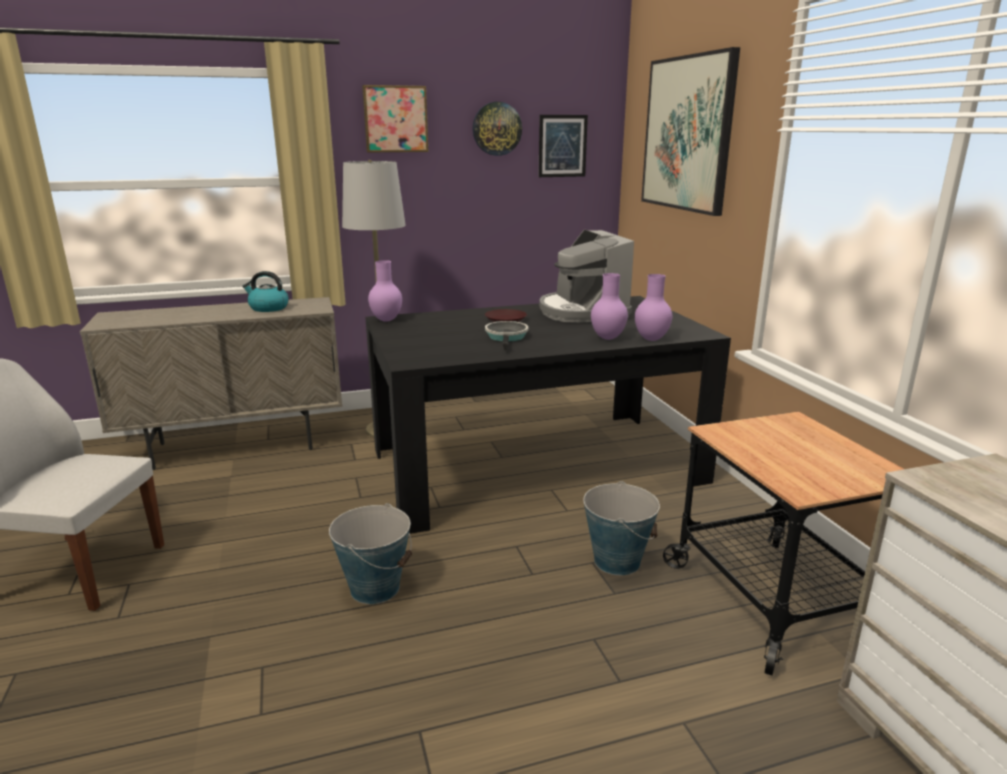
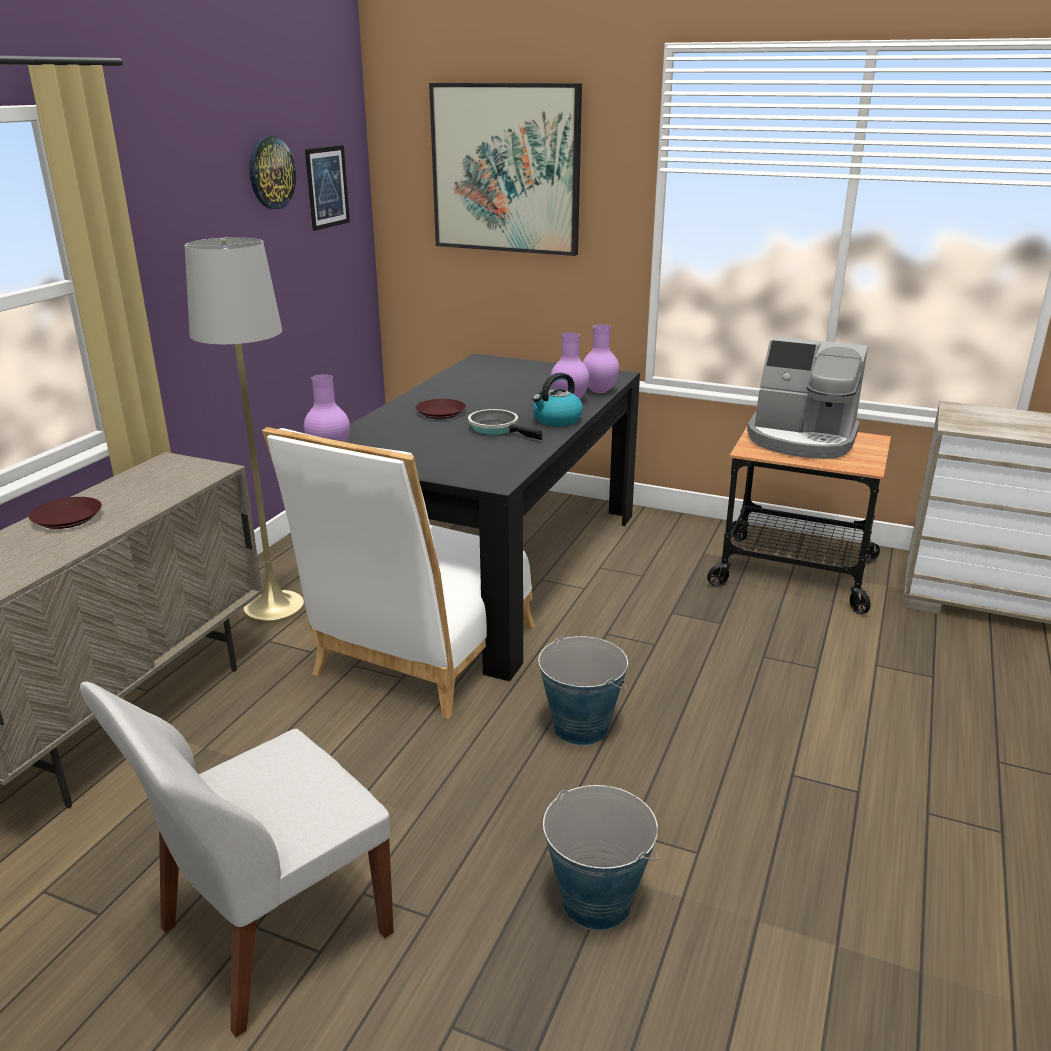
camera: 50 degrees left, 5 degrees up
kettle [242,271,289,312] -> kettle moved to [532,373,583,426]
picture [362,85,428,153] -> none
coffee machine [539,230,634,323] -> coffee machine moved to [747,337,868,459]
bucket [583,481,660,575] -> bucket moved to [543,785,658,931]
none -> brown plate [29,497,102,529]
none -> white chair [262,427,535,719]

